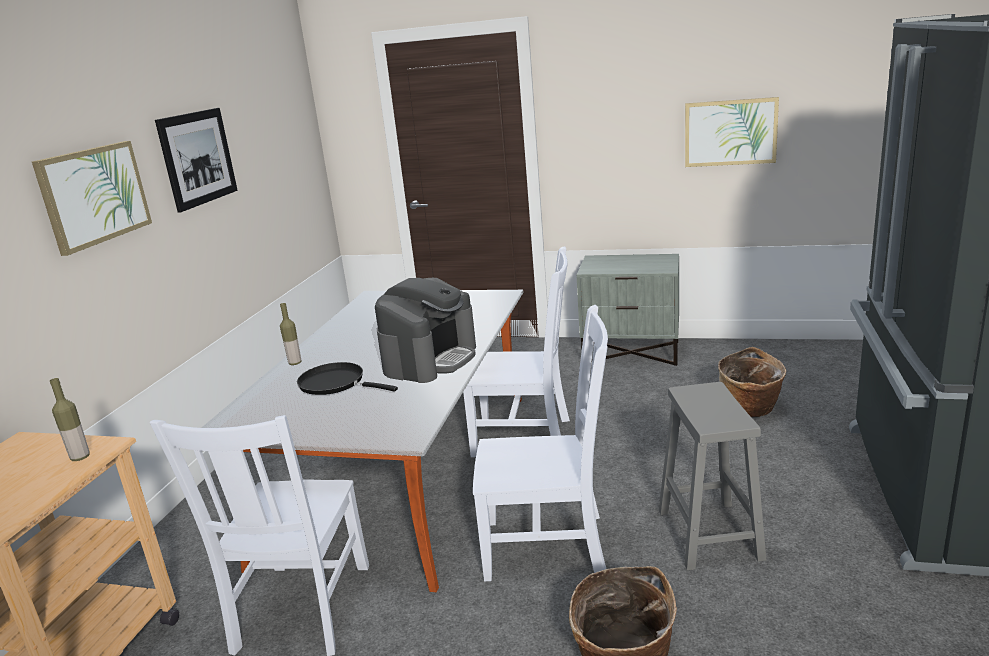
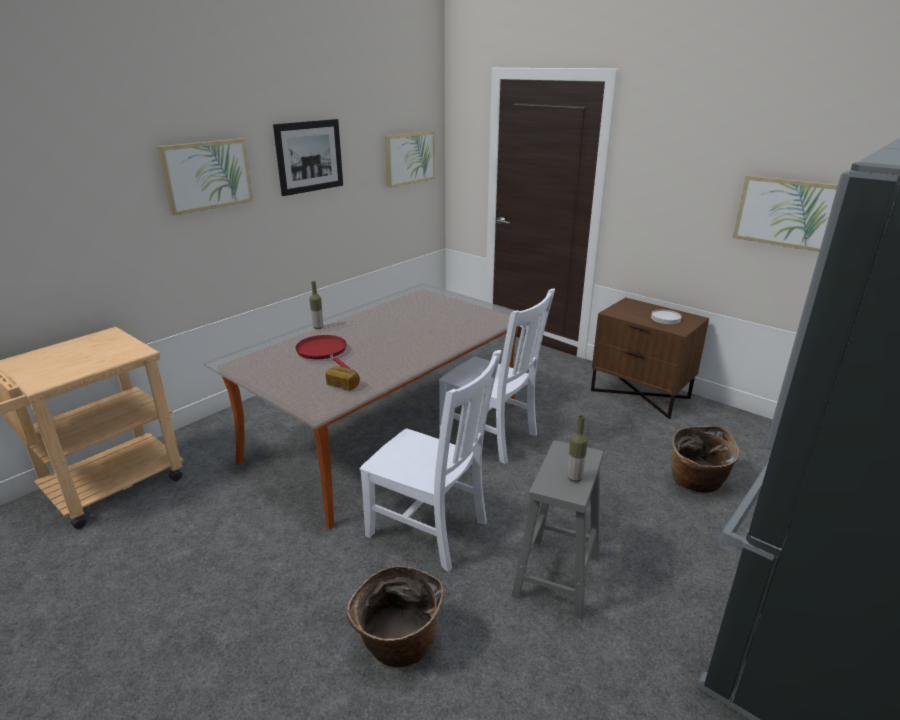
camera: 25 degrees right, 5 degrees up
bottle [50,378,90,461] -> bottle moved to [567,415,588,482]
white chair [150,415,369,656] -> none
black frying pan [297,362,398,395] -> red frying pan [295,335,350,369]
coffee machine [375,278,476,383] -> none
grey nightstand [577,254,679,366] -> brown nightstand [591,297,709,419]
none -> bread [325,366,360,391]
none -> picture [385,131,435,188]
none -> white plate [651,310,682,324]

